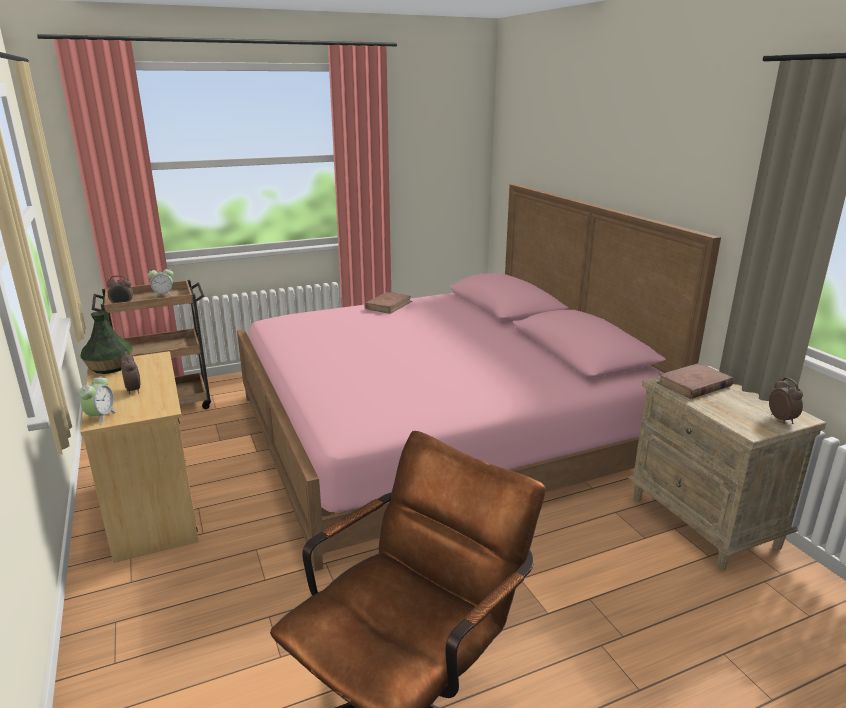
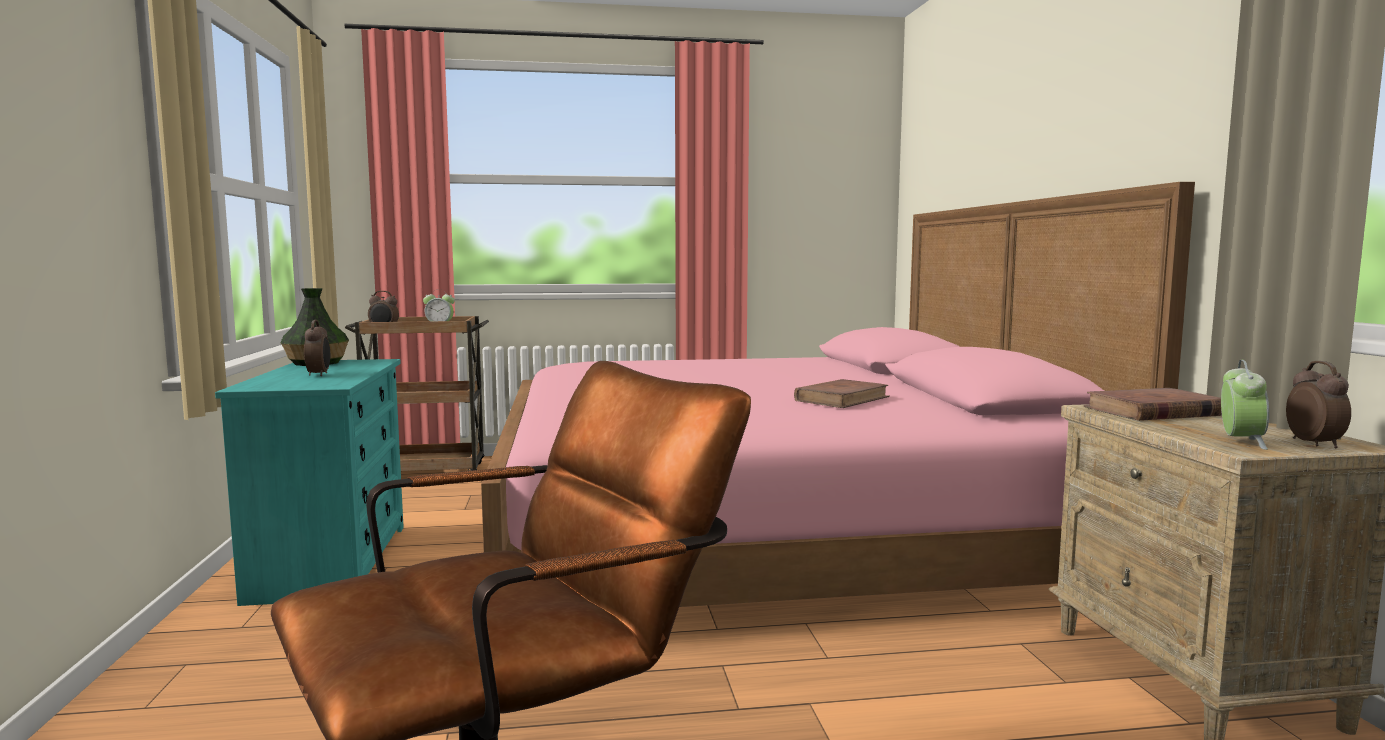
camera: 15 degrees right, 15 degrees down
alarm clock [79,375,118,425] -> alarm clock moved to [1221,360,1269,450]
beige dresser [80,351,199,563] -> turquoise dresser [215,359,404,606]
brown book [365,292,412,314] -> brown book moved to [794,379,890,408]

